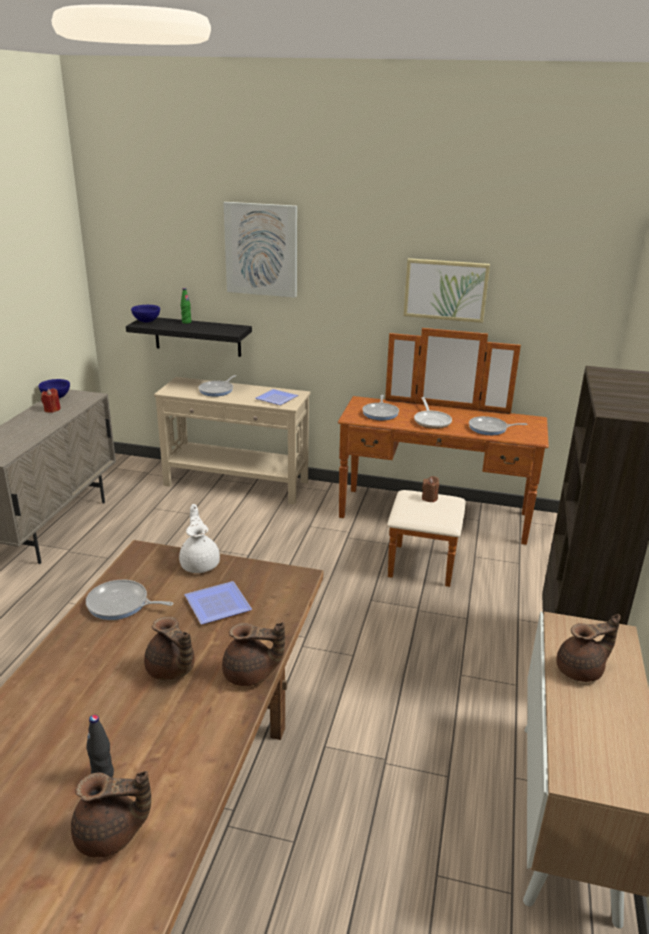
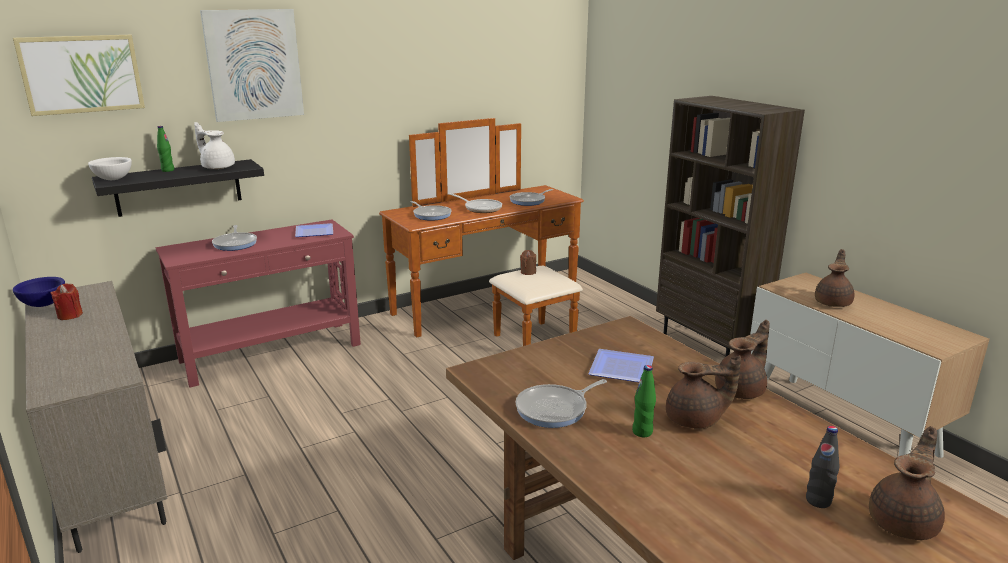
camera: 45 degrees left, 5 degrees down
blue bowl [131,305,160,323] -> white bowl [88,157,132,180]
beige console table [154,377,311,505] -> red console table [156,219,361,388]
white teapot [179,504,220,573] -> white teapot moved to [194,122,235,169]
picture [404,258,490,323] -> picture moved to [13,35,145,116]
none -> green bottle [632,365,656,437]

